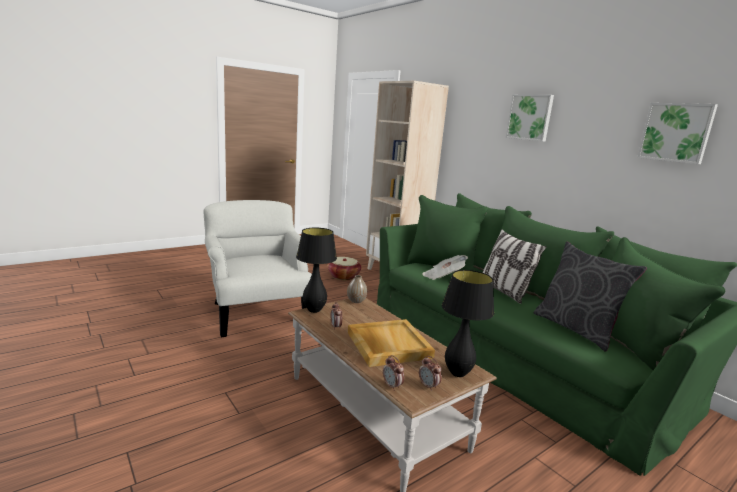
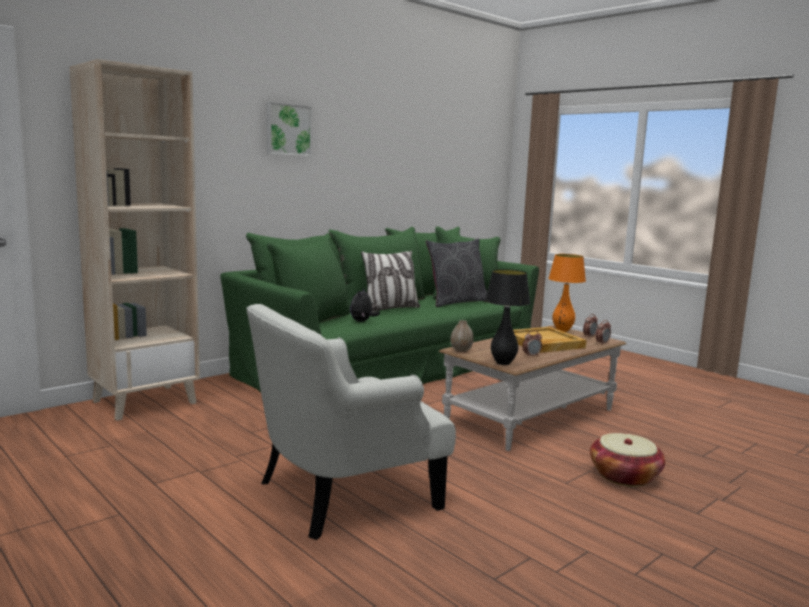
camera: 95 degrees left, 5 degrees down
basket [327,257,361,280] -> basket moved to [590,433,666,487]
newspaper [422,255,468,280] -> plush toy [350,288,380,322]
black table lamp [442,270,494,377] -> orange table lamp [548,254,586,332]
picture [637,103,718,164] -> none

